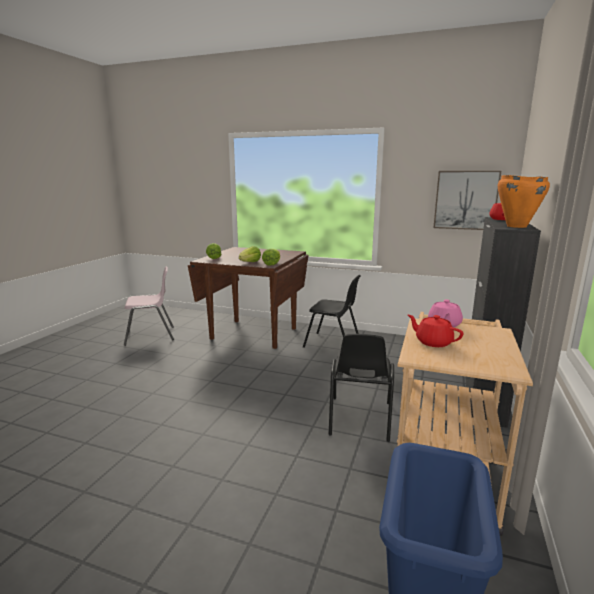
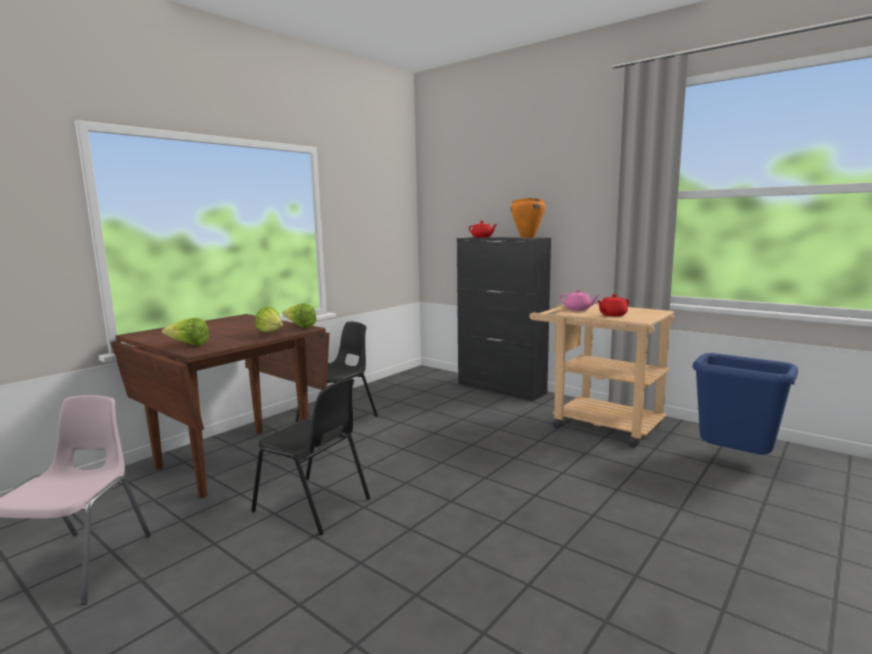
camera: 70 degrees left, 5 degrees down
black chair [329,334,394,442] -> black chair moved to [251,378,370,536]
picture [433,171,501,230] -> none

